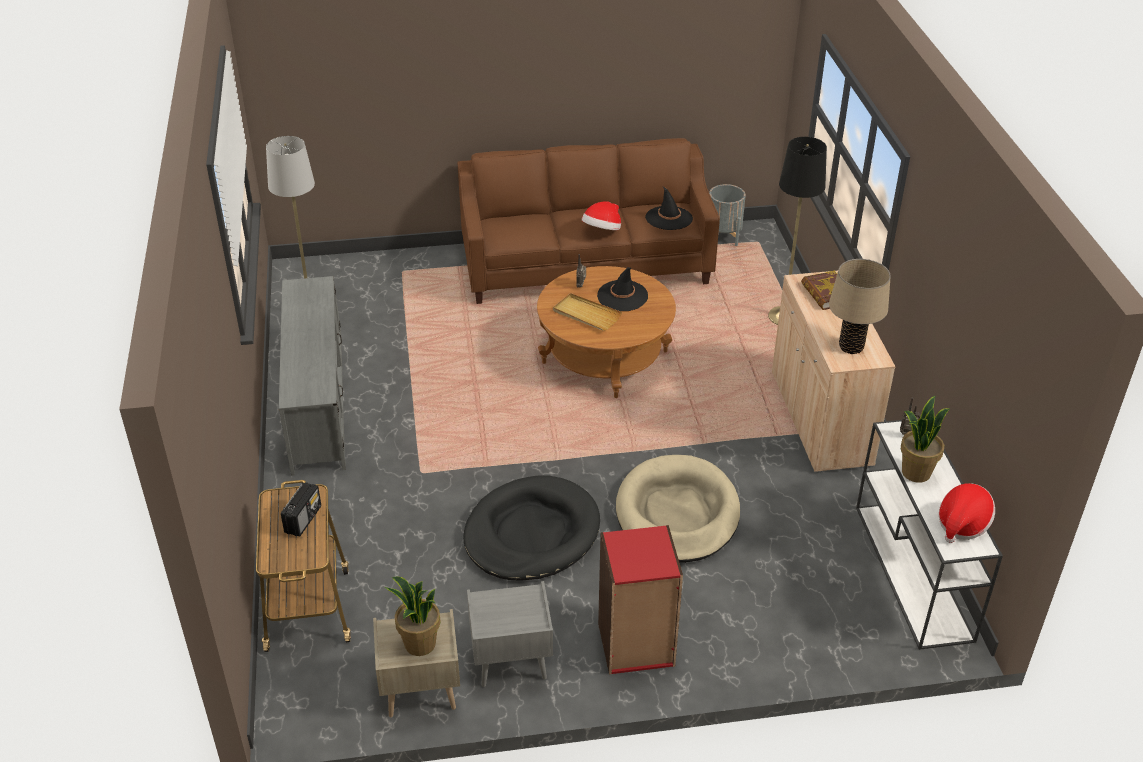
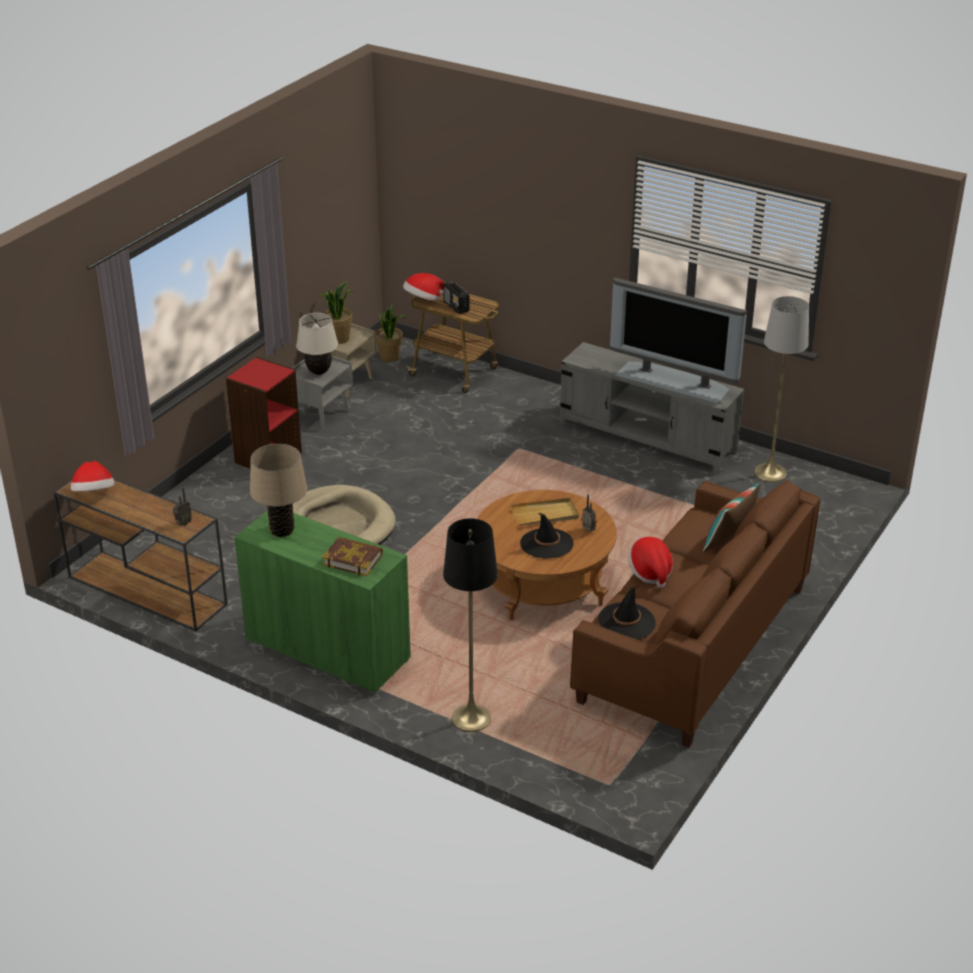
camera: 130 degrees right, 5 degrees down
black dog bed [463,475,600,581] -> none
grey planter [709,184,746,246] -> none
beige cabinet [772,271,896,473] -> green cabinet [234,510,411,694]
white console table [856,420,1003,650] -> brown console table [53,478,228,632]
potted plant [901,396,950,483] -> potted plant moved to [375,305,406,362]
none -> beige table lamp [296,313,338,375]
none -> hat [403,273,444,301]
none -> television [610,278,747,404]
none -> pillow [703,483,761,552]

